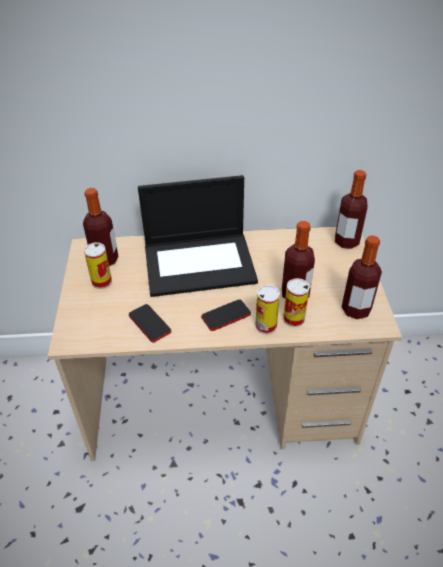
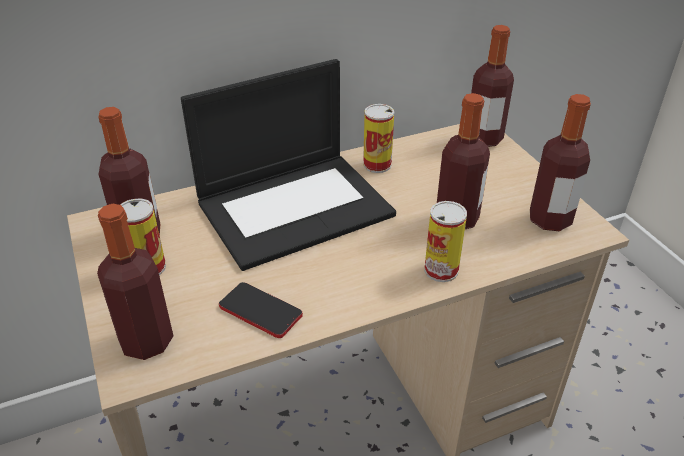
camera: 20 degrees left, 5 degrees down
phone [201,299,251,331] -> none
can [283,278,310,327] -> can moved to [363,104,394,173]
none -> bottle [97,204,173,360]

